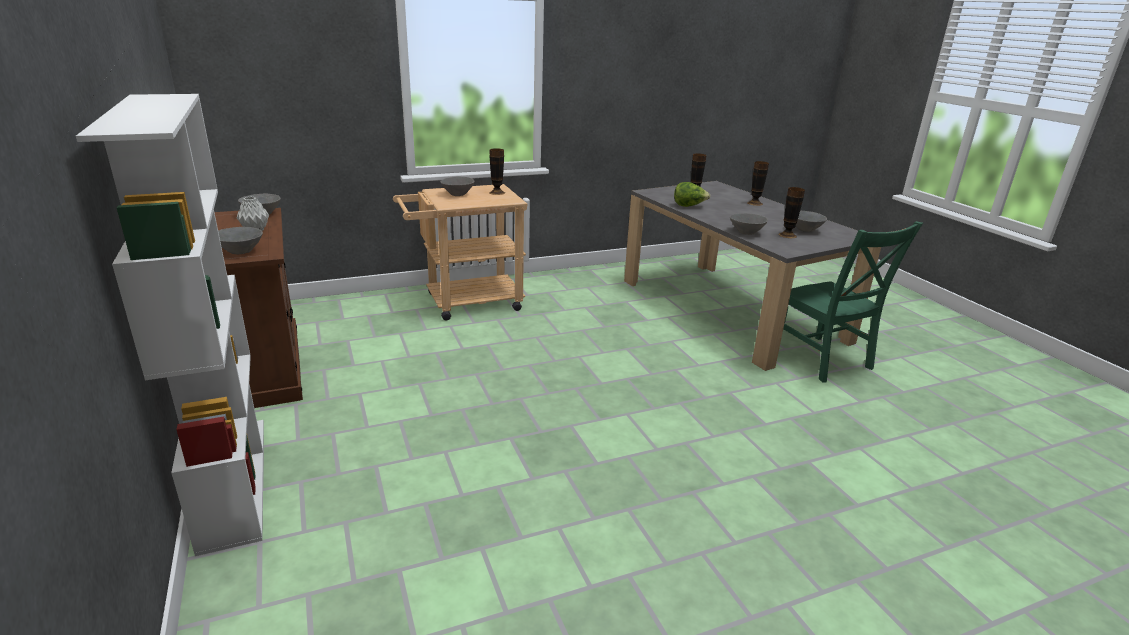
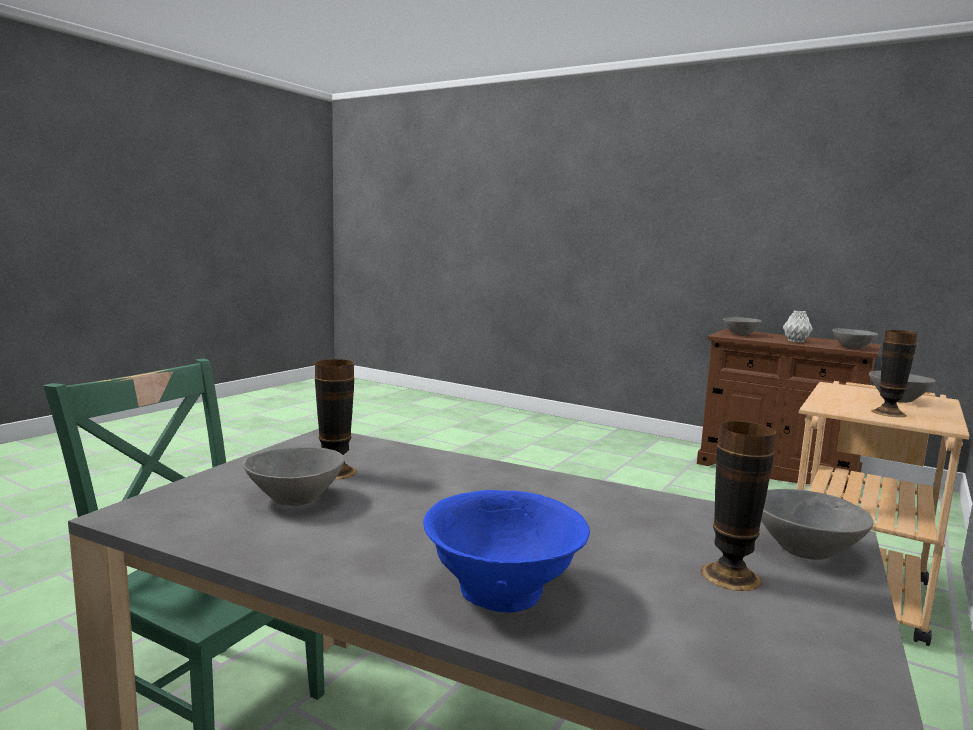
camera: 145 degrees right, 15 degrees down
white bookcase [76,94,264,556] -> none
lettuce [674,182,710,207] -> none
grey bowl [730,213,768,235] -> grey bowl moved to [761,489,873,560]
vase [747,161,769,206] -> blue bowl [423,490,590,613]

